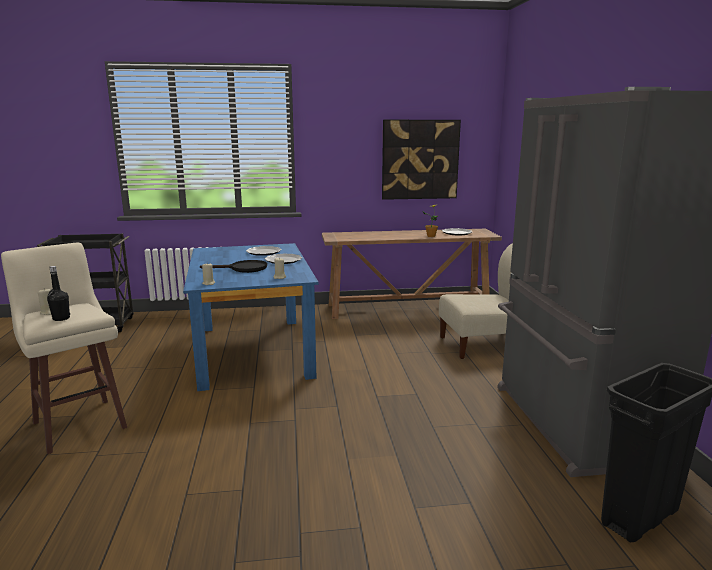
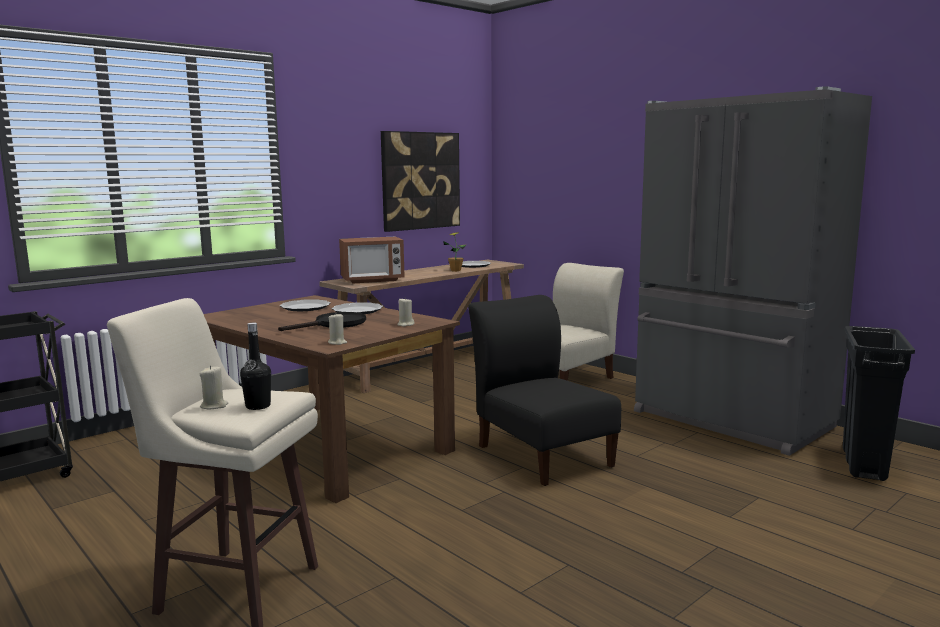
camera: 35 degrees left, 5 degrees down
blue dining table [183,243,319,391] -> brown dining table [204,295,460,503]
none -> microwave [339,236,405,284]
none -> black chair [468,295,621,486]

